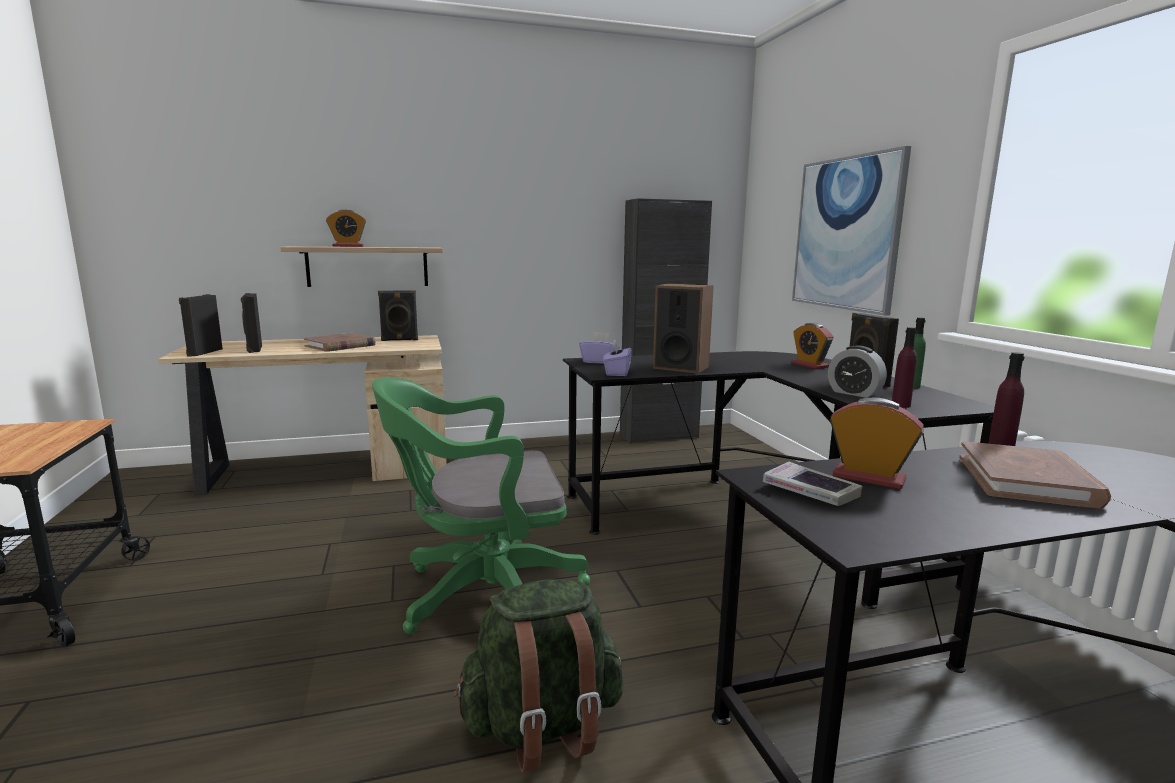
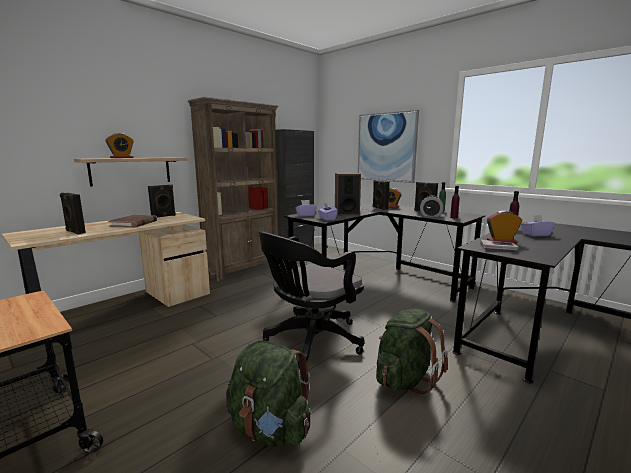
camera: 30 degrees left, 0 degrees up
black speaker [179,294,223,357] -> black speaker moved to [372,180,390,210]
green office chair [372,377,590,634] -> black office chair [259,232,365,368]
brown book [959,441,1111,509] -> purple tissue box [521,215,555,237]
none -> brown bookcase [188,97,278,282]
none -> green backpack [226,340,310,446]

